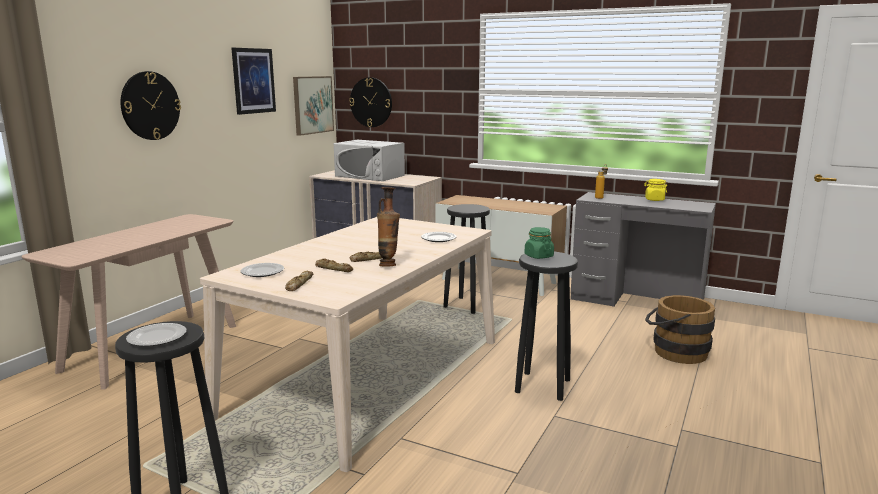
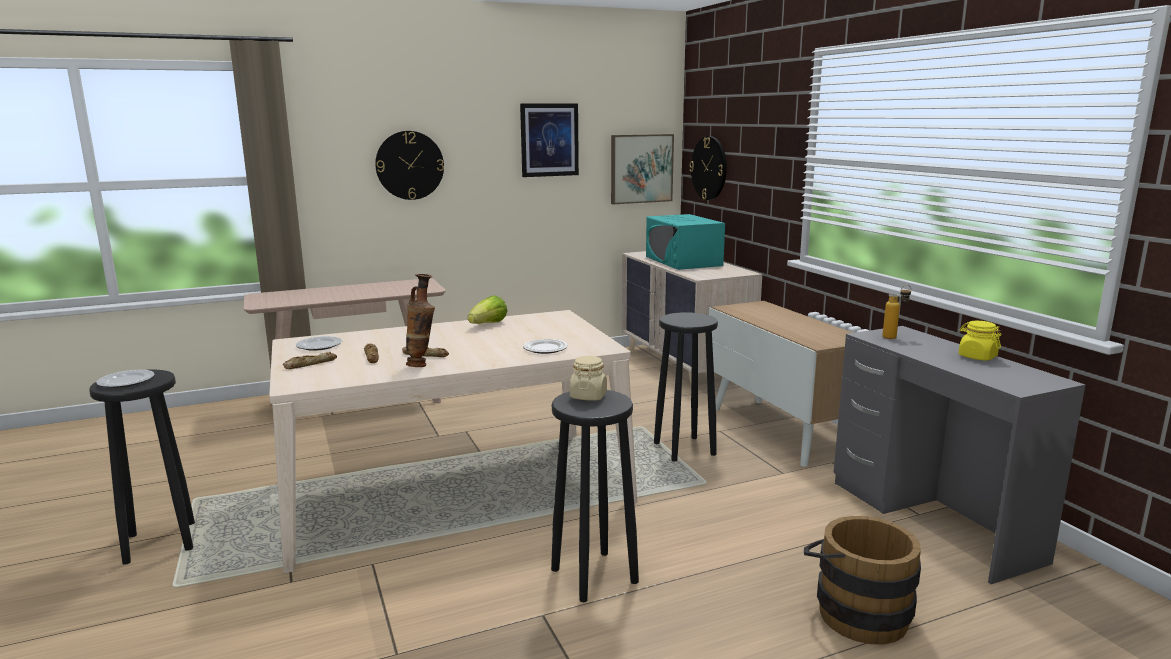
camera: 40 degrees right, 0 degrees up
white microwave [334,140,405,181] -> turquoise microwave [646,214,725,270]
green jar [524,227,554,259] -> beige jar [570,356,607,401]
none -> lettuce [468,295,507,324]

